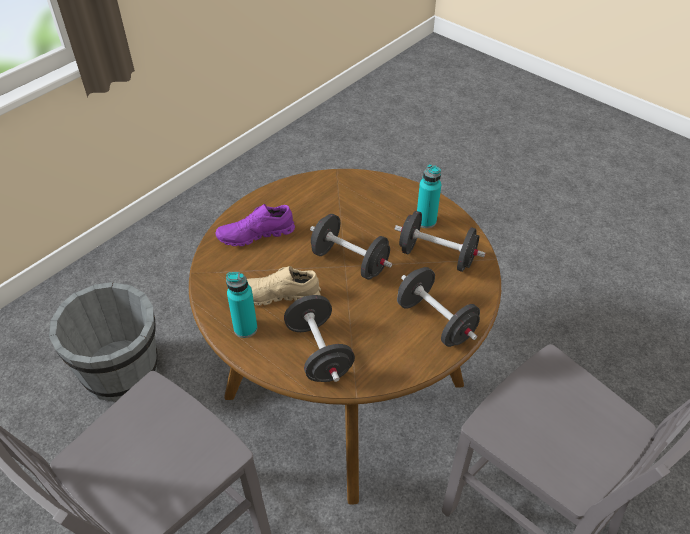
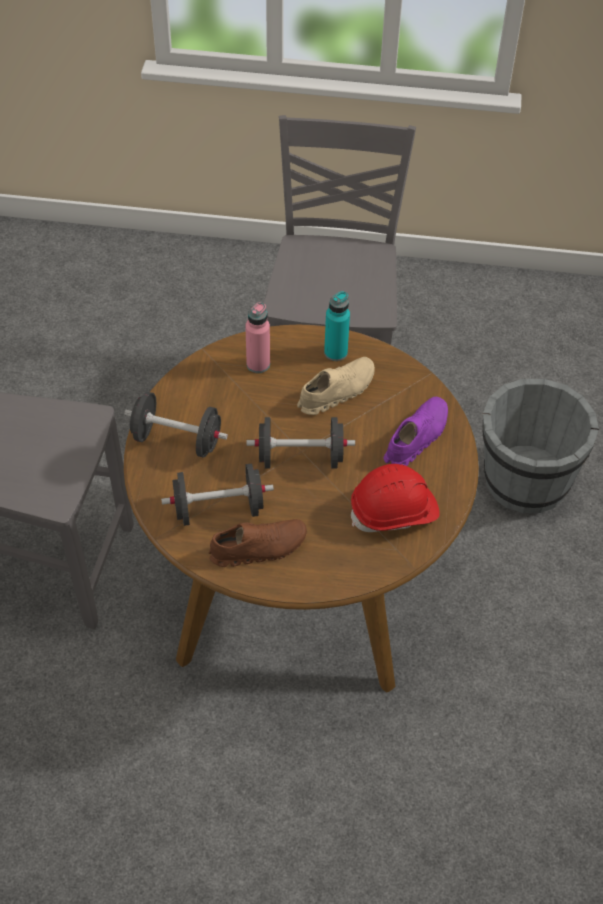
camera: 145 degrees right, 5 degrees up
black dumbbell [284,295,355,382] -> pink bottle [245,302,270,373]
turquoise bottle [417,164,441,228] -> brown shoe [209,519,307,567]
none -> red hard hat [351,464,440,532]

